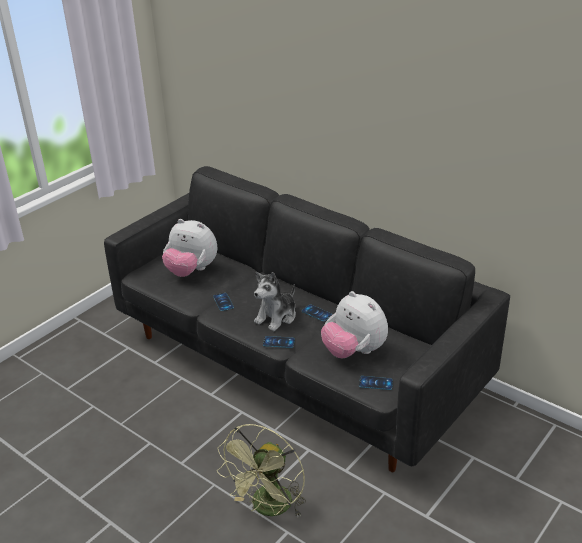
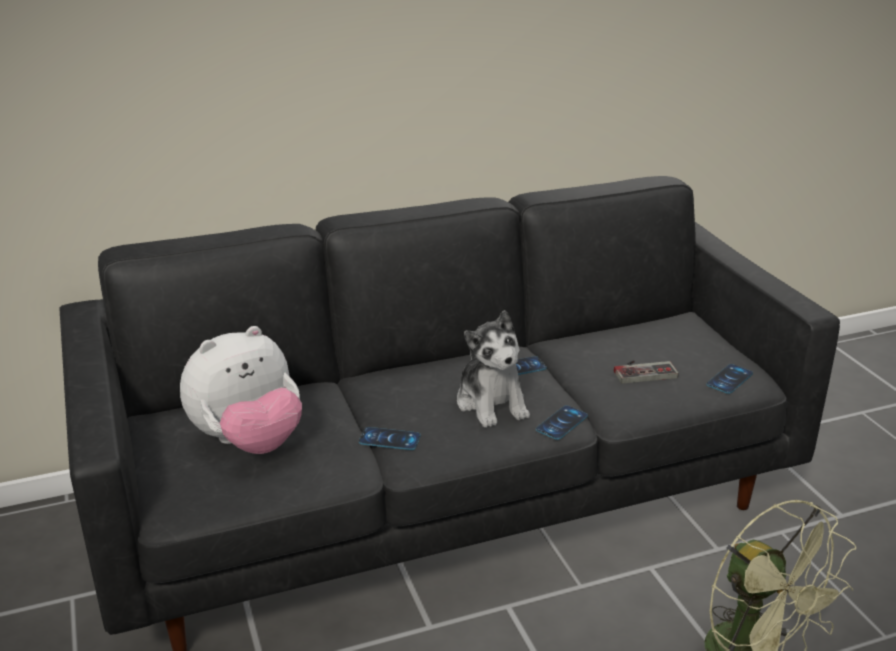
camera: 60 degrees left, 5 degrees down
plush toy [321,291,388,358] -> game controller [614,360,678,384]

